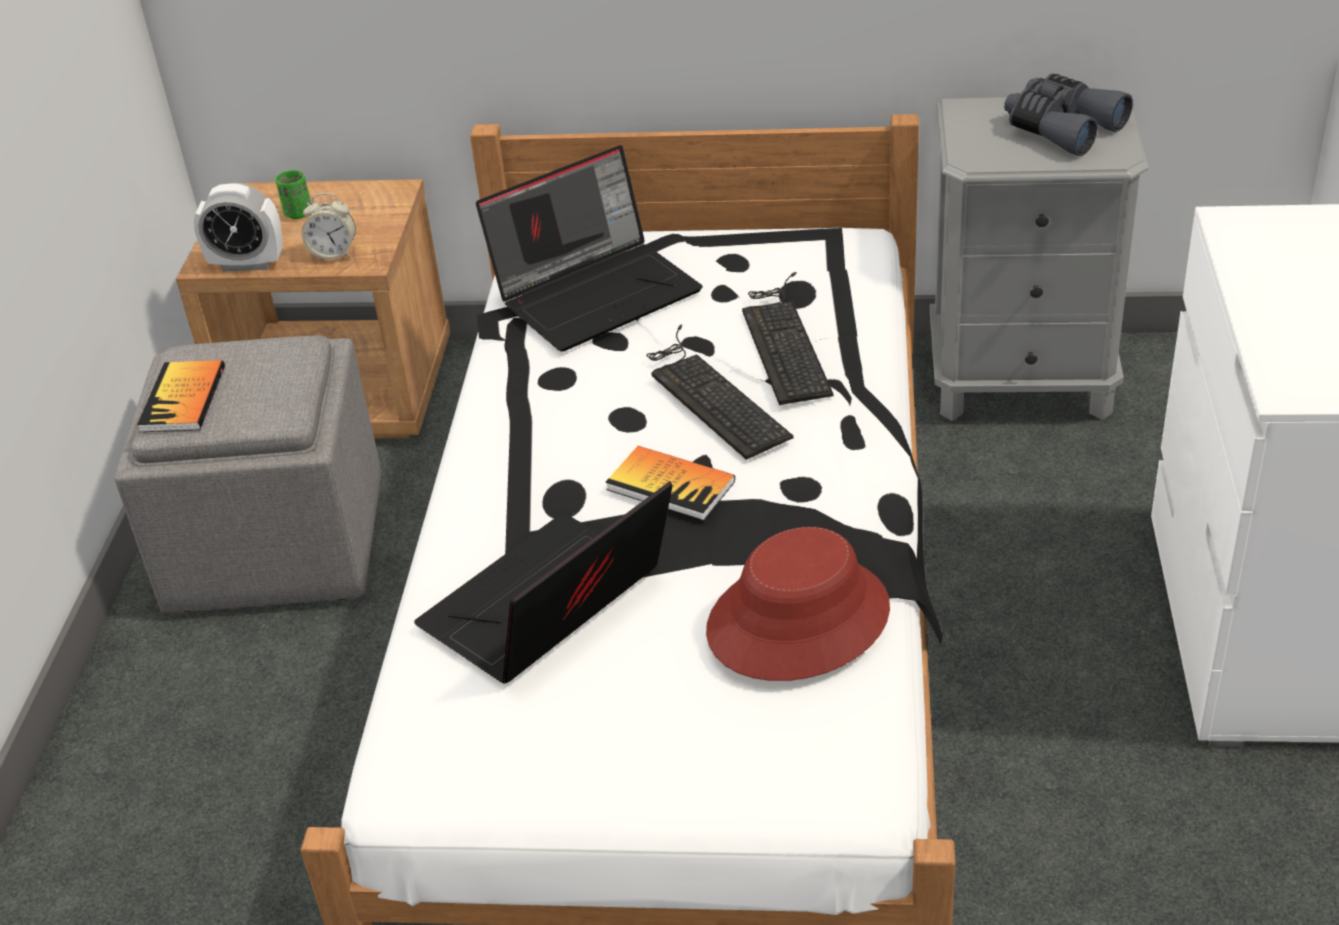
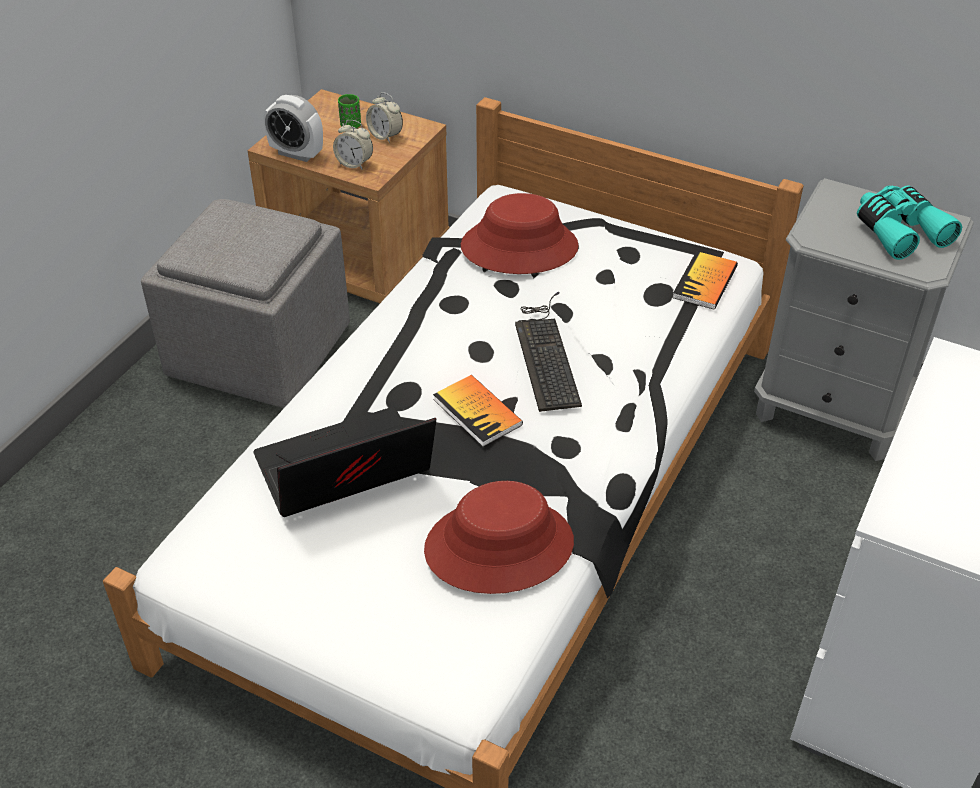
camera: 20 degrees right, 5 degrees up
book [137,360,225,432] -> book moved to [673,251,738,310]
laptop [476,145,702,352] -> red hat [461,193,579,274]
keyboard [742,272,833,405] -> none
grey binoculars [1004,73,1133,156] -> turquoise binoculars [857,185,962,260]
none -> alarm clock [366,92,403,143]

